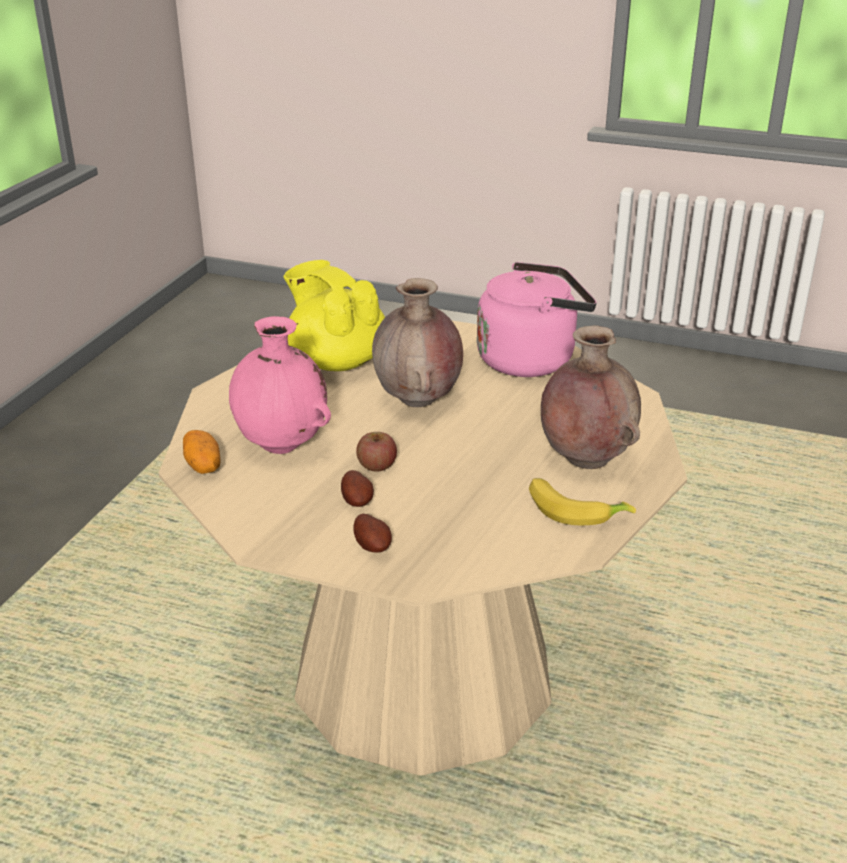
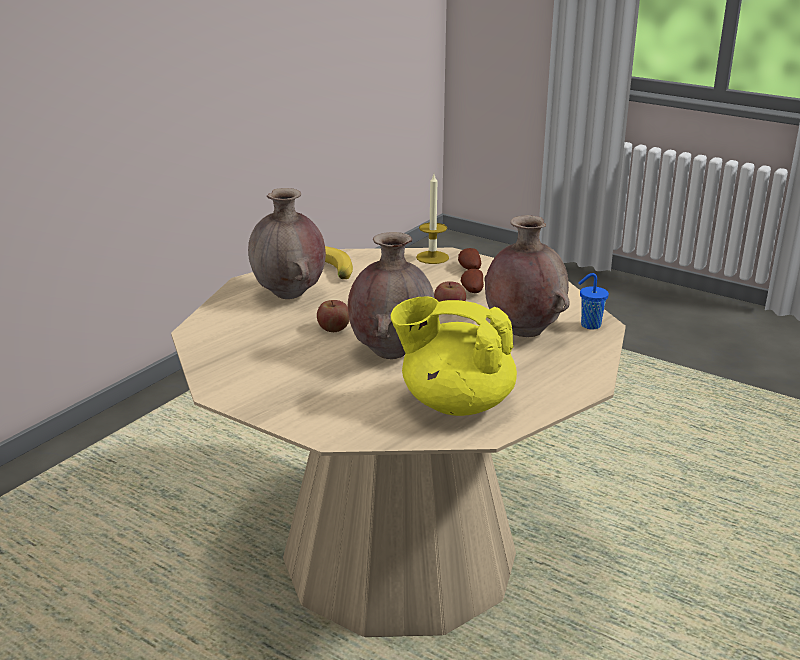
camera: 165 degrees left, 5 degrees down
potato [183,430,221,474] -> blue cup [578,273,609,329]
pink vase [229,316,331,454] -> brown vase [484,215,570,337]
yellow teapot [284,260,385,371] -> yellow teapot turned 135 degrees clockwise [391,297,517,416]
pink kettle [477,262,597,377] -> none
none -> apple [317,300,350,332]
none -> candle [416,174,449,264]

